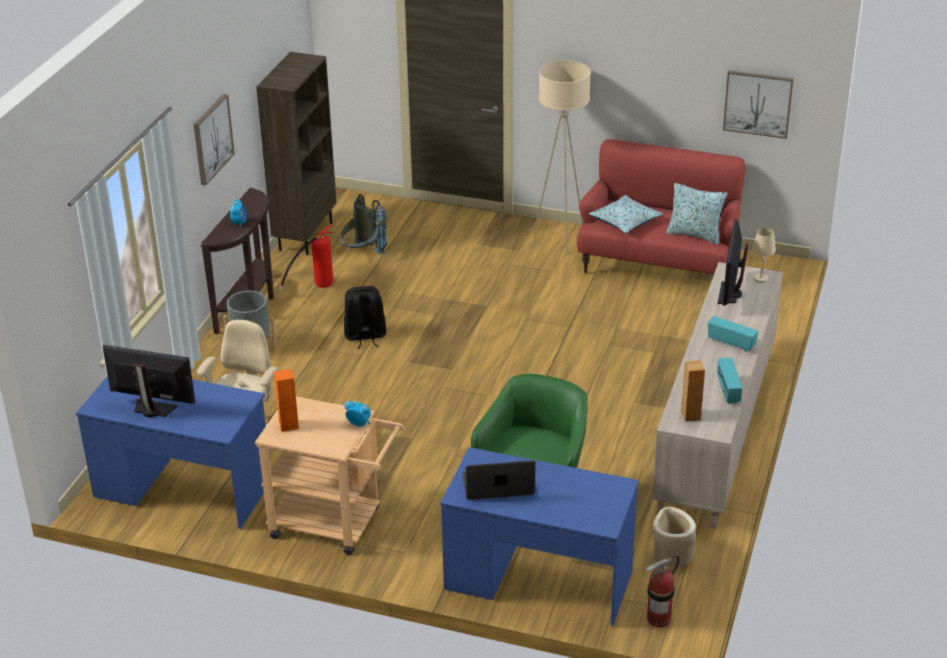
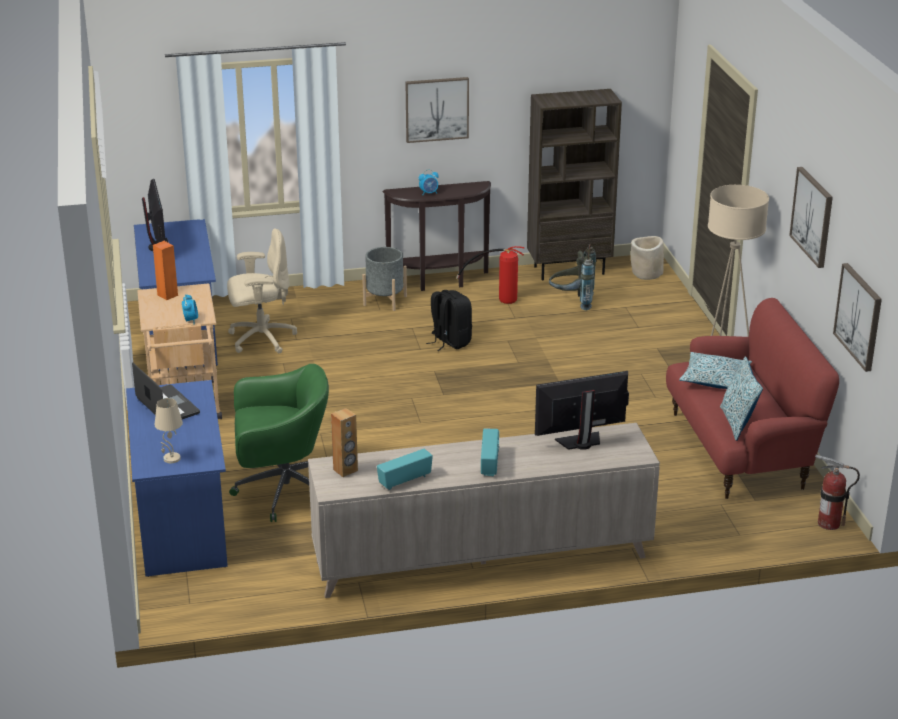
camera: 60 degrees right, 5 degrees down
fire extinguisher [646,555,679,627] -> fire extinguisher moved to [815,455,860,530]
beige planter [653,507,696,567] -> beige planter moved to [631,236,664,280]
beige table lamp [752,228,776,283] -> beige table lamp moved to [155,398,183,463]
none -> picture [789,167,833,268]

